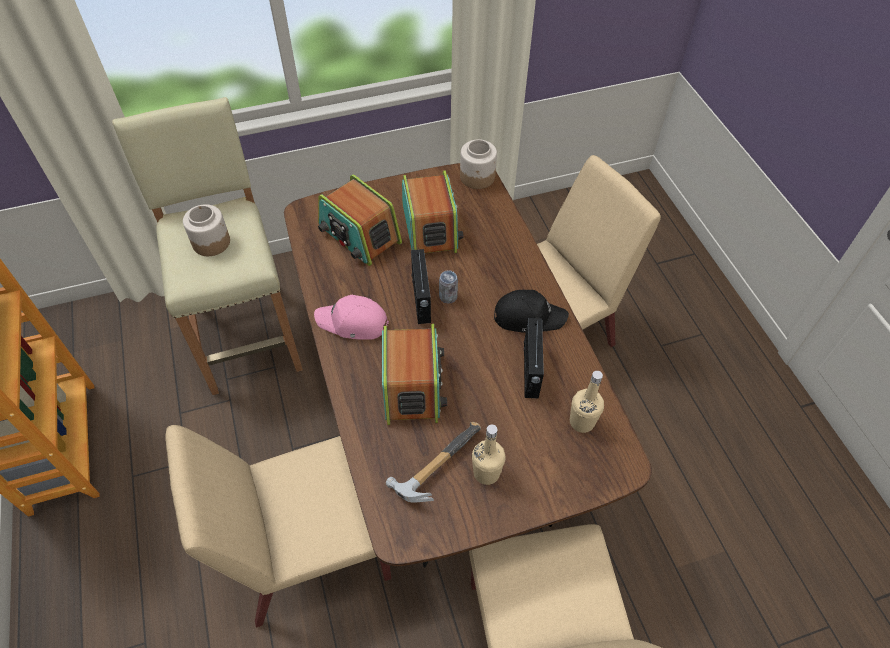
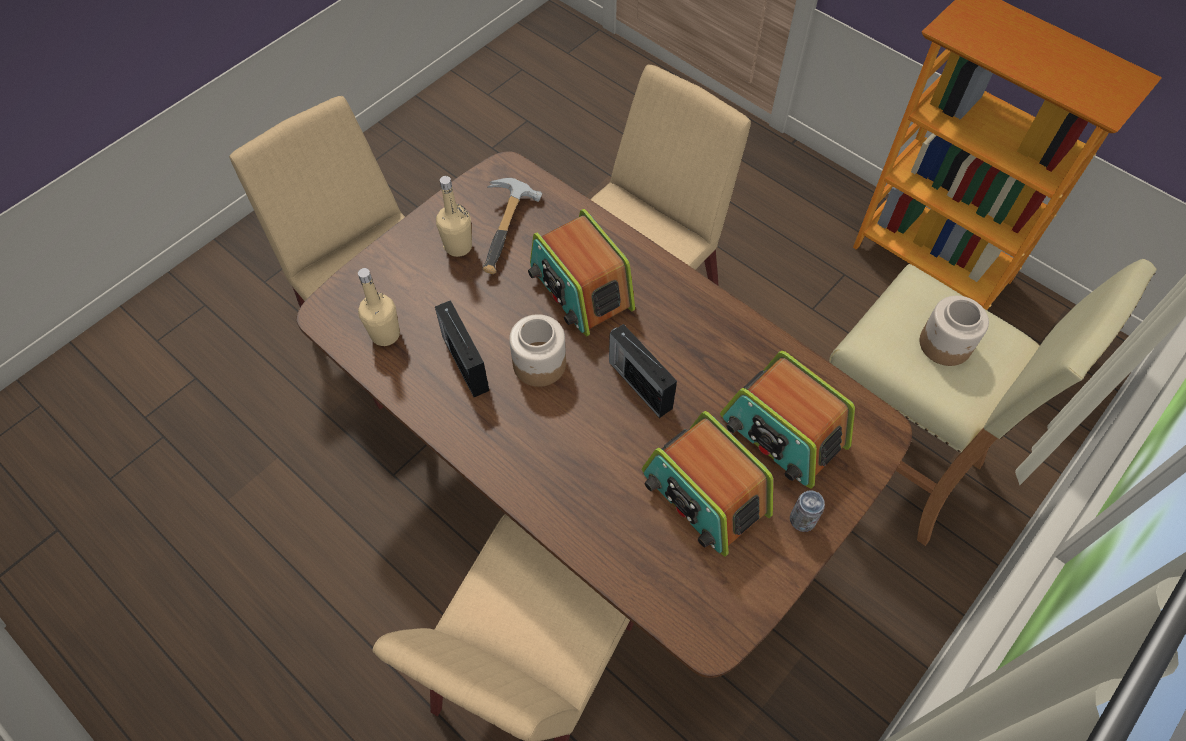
camera: 150 degrees right, 5 degrees up
pink cap [314,295,389,340] -> none
radio [318,174,402,266] -> radio turned 150 degrees counterclockwise [720,351,855,489]
can [439,270,458,304] -> can moved to [790,490,825,532]
jar [460,139,497,189] -> jar moved to [509,314,566,387]
black cap [494,290,569,333] -> none

